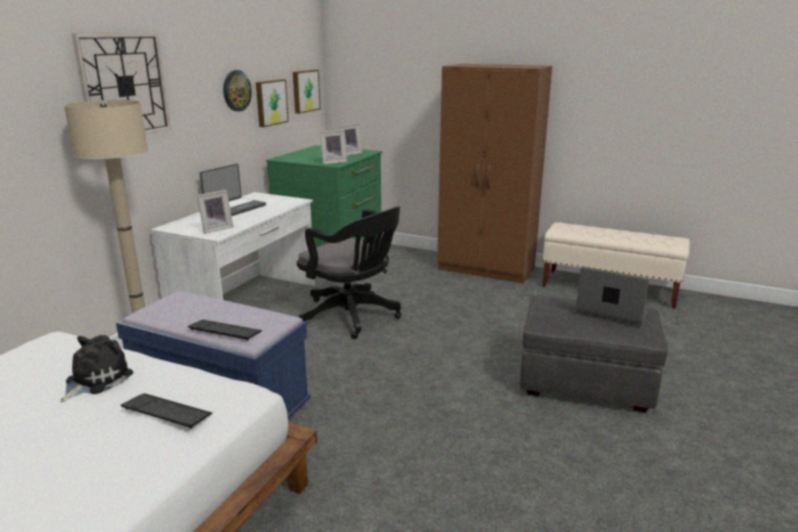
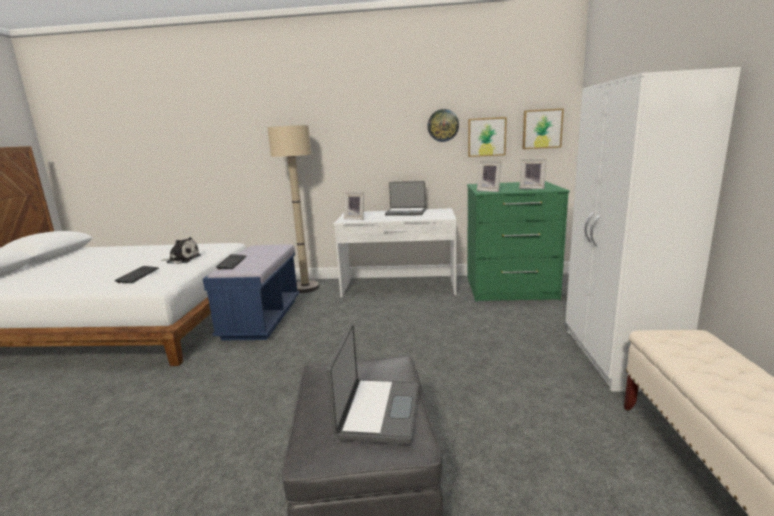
camera: 70 degrees right, 5 degrees down
wall clock [72,33,171,134] -> none
black office chair [297,206,401,339] -> none
brown wardrobe [437,64,552,284] -> white wardrobe [565,67,741,392]

